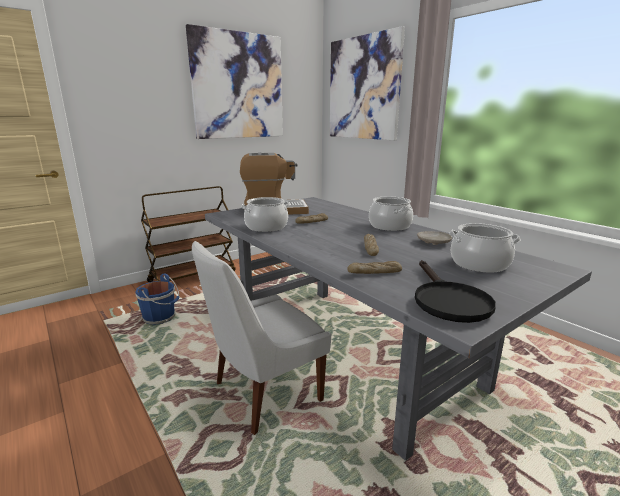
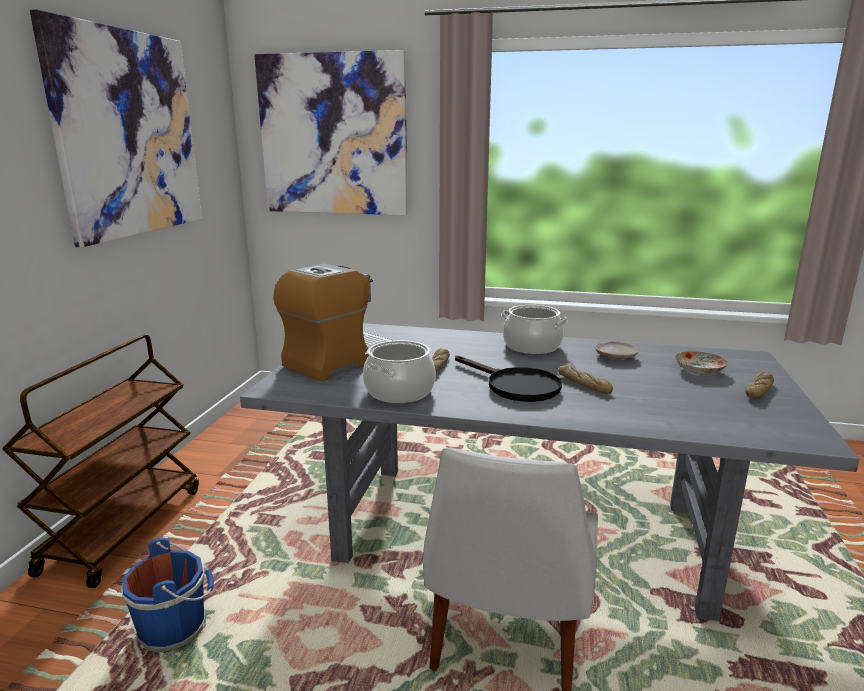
camera: 40 degrees left, 0 degrees up
bread [347,261,402,274] -> bread moved to [745,372,774,398]
black frying pan [415,260,496,323] -> black frying pan moved to [455,355,562,402]
cooking pot [449,223,521,272] -> plate [675,351,728,375]

